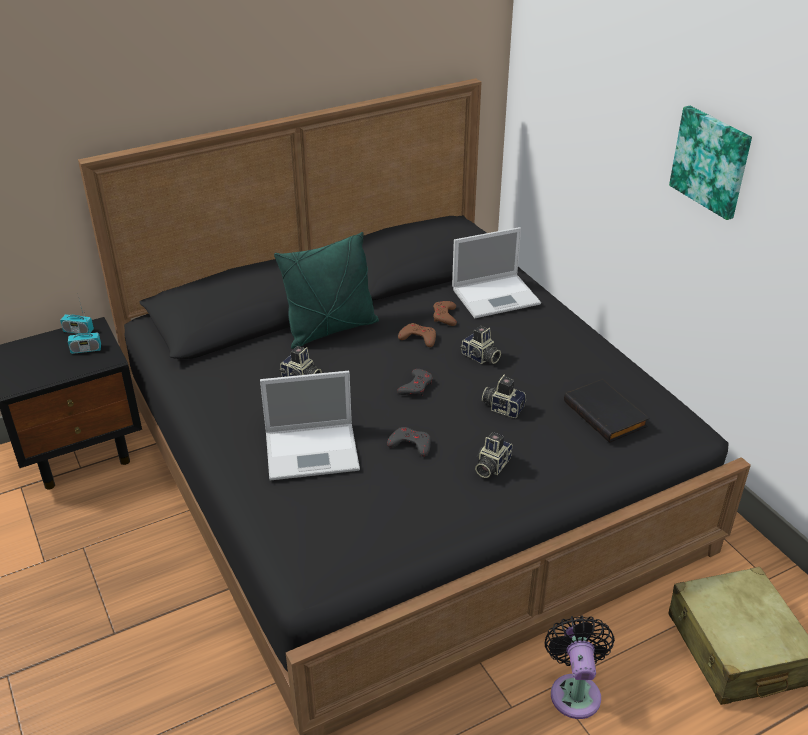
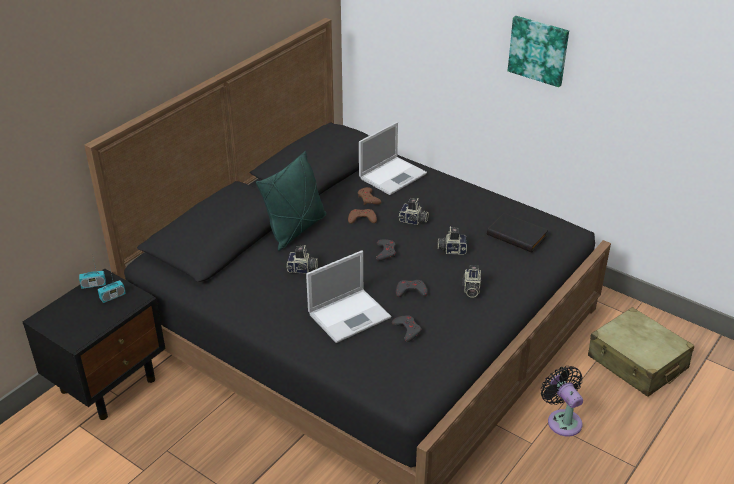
camera: 25 degrees left, 0 degrees up
none -> grey game controller [392,315,421,342]

